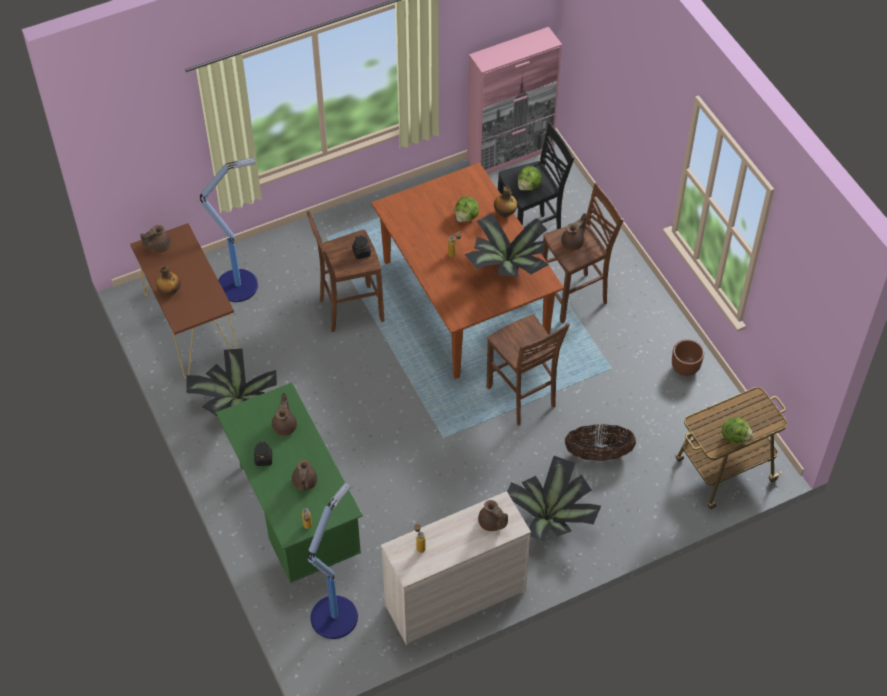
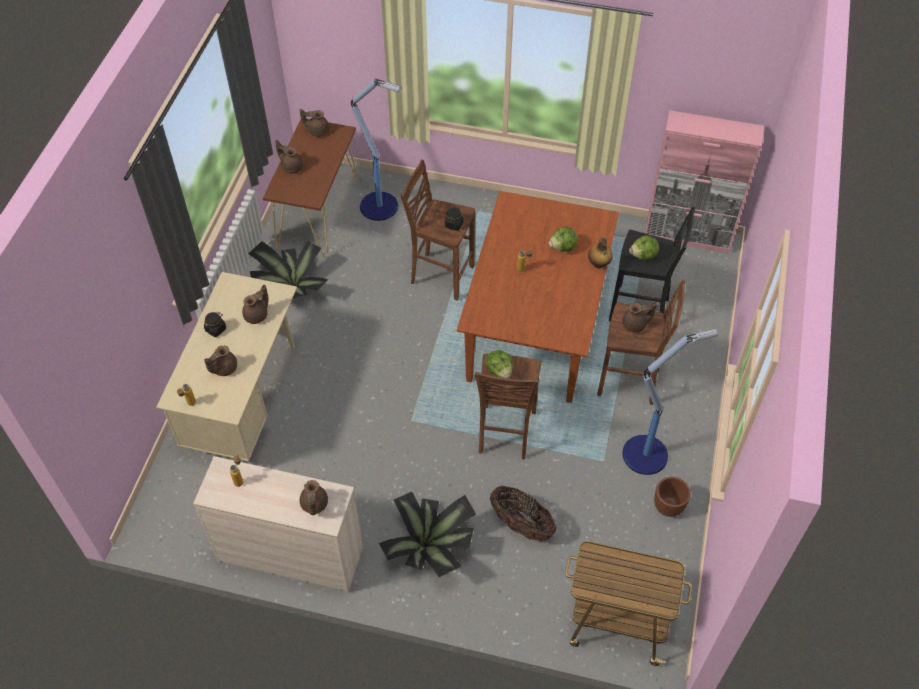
camera: 40 degrees right, 0 degrees up
bottle [156,266,181,296] -> brown teapot [275,140,303,174]
green desk [216,383,363,583] -> beige desk [156,272,297,462]
floor lamp [308,483,358,639] -> floor lamp moved to [622,328,718,475]
potted plant [464,213,549,277] -> none
lettuce [722,417,753,444] -> lettuce moved to [486,350,513,379]

